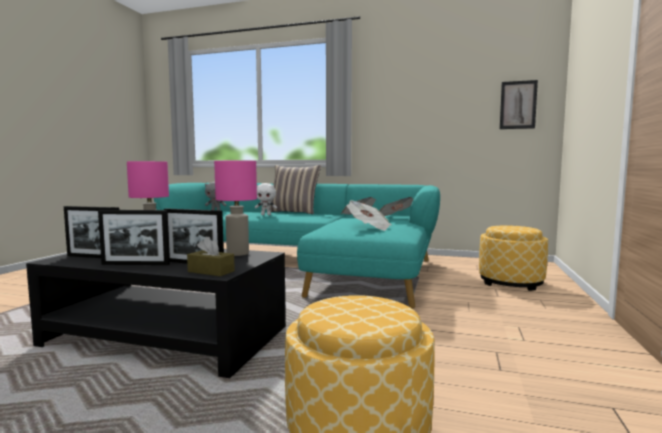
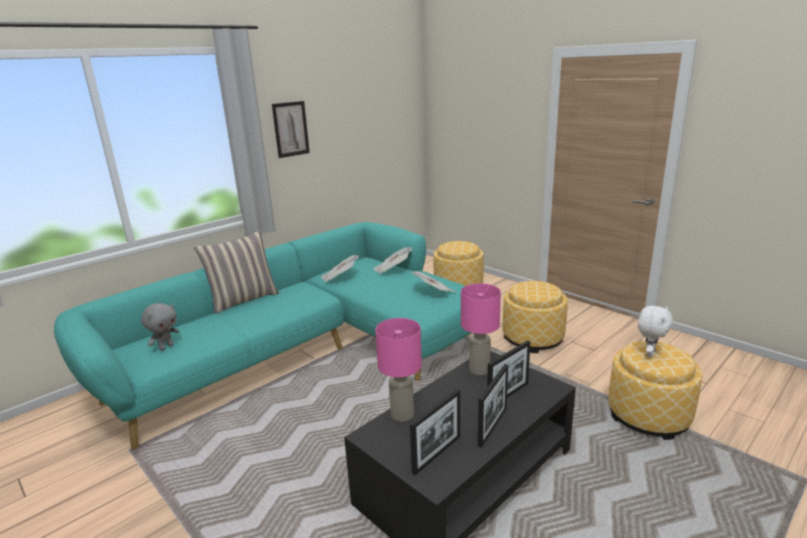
camera: 60 degrees left, 15 degrees up
brown tissue box [187,237,235,276] -> none
white plush toy [255,183,277,215] -> white plush toy moved to [638,306,673,358]
picture [500,80,538,129] -> picture moved to [272,101,310,158]
none -> ottoman [503,281,568,353]

